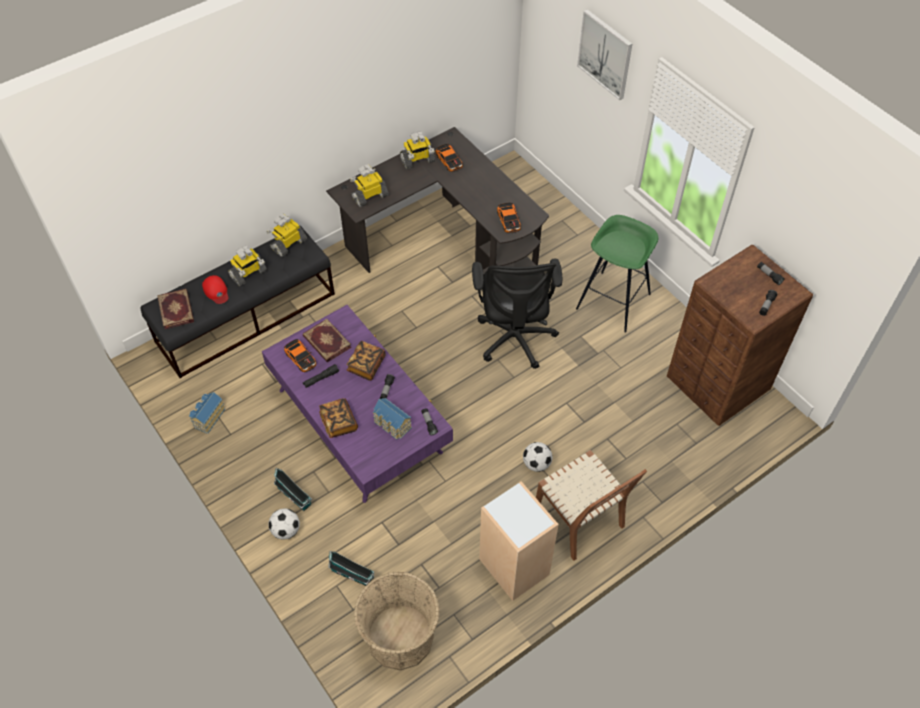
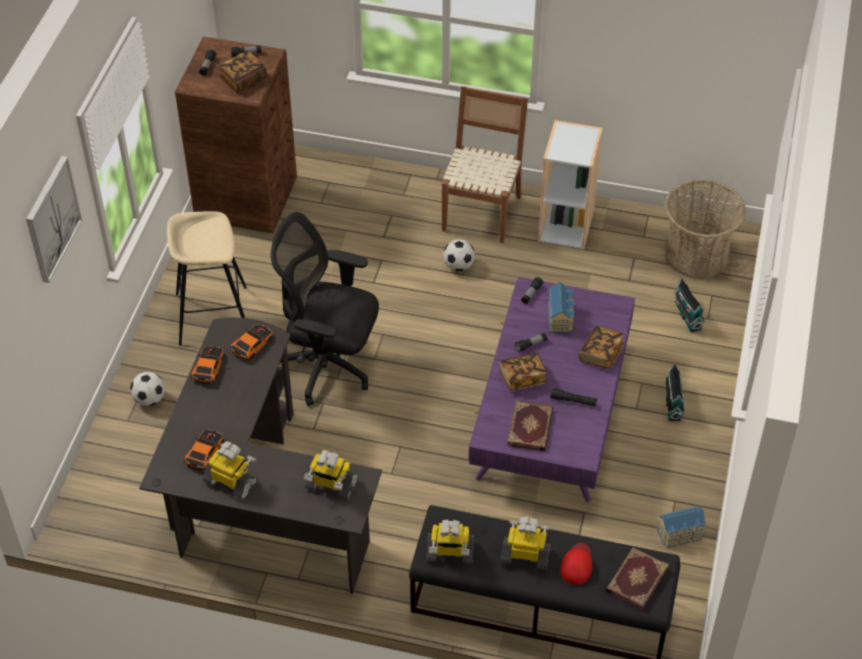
camera: 130 degrees left, 5 degrees down
football [269,509,300,539] -> football moved to [130,372,165,406]
toy car [284,339,316,372] -> toy car moved to [191,346,224,383]
black office chair [472,258,562,369] -> black office chair turned 120 degrees counterclockwise [271,212,379,406]
green stool [576,215,658,333] -> beige stool [167,211,246,346]
none -> book [218,50,267,93]

